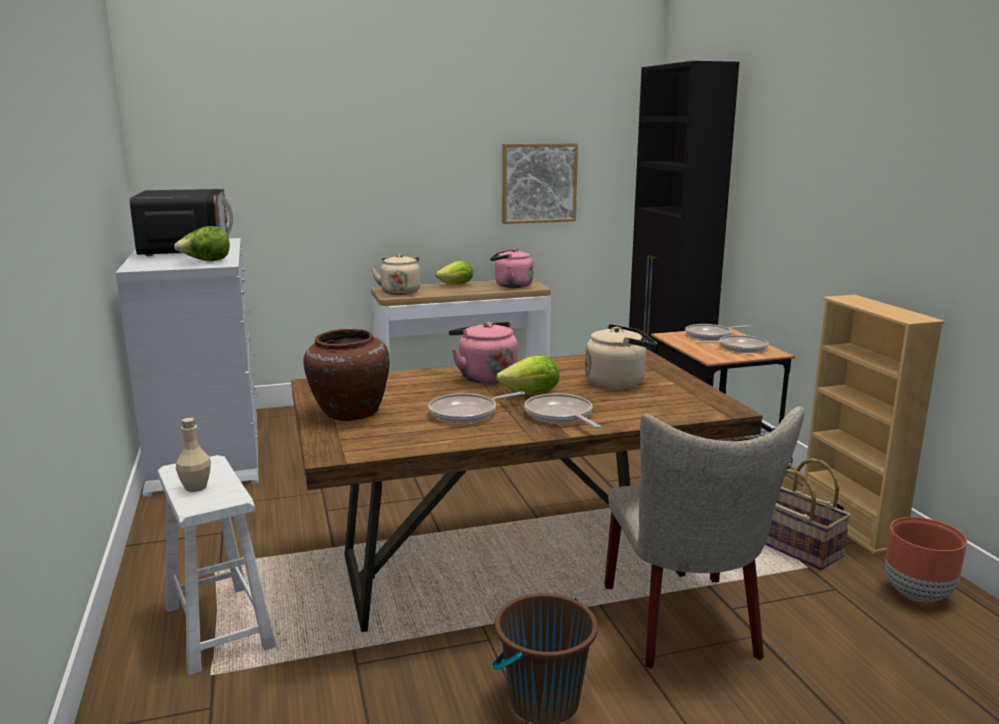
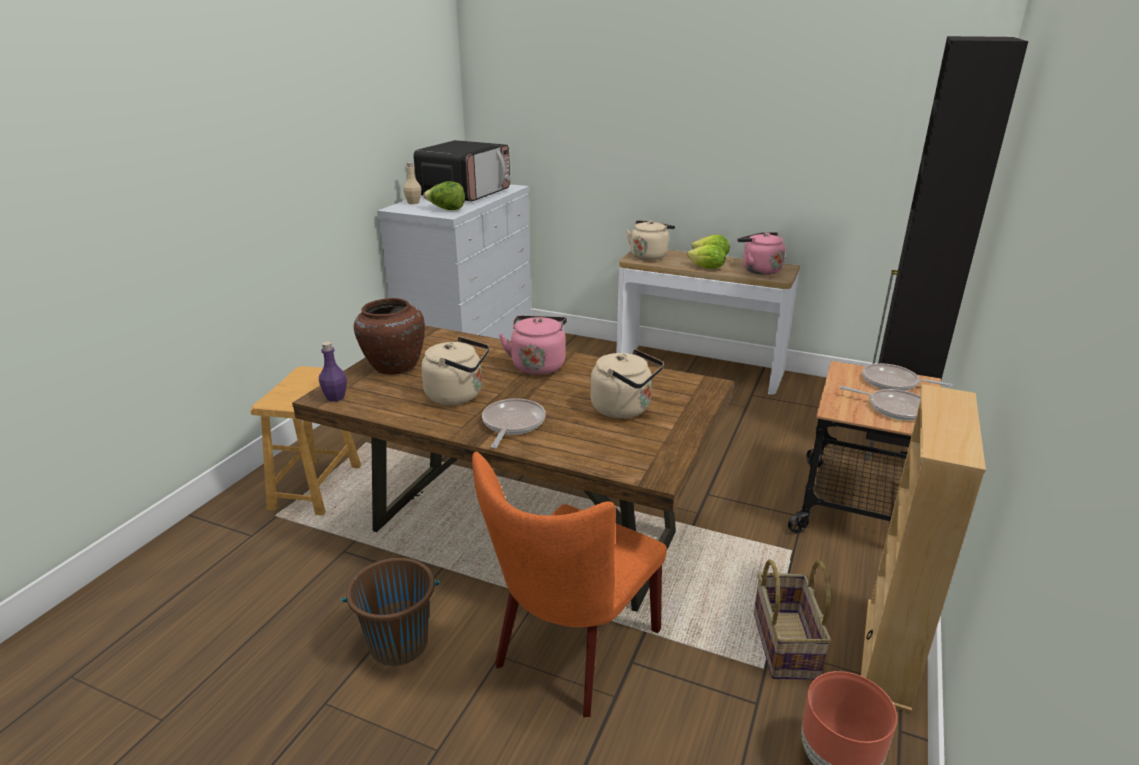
camera: 40 degrees right, 10 degrees up
white stool [157,455,276,675] -> brown stool [251,366,361,516]
beige bottle [176,418,211,492] -> beige bottle moved to [403,162,421,204]
frying pan [428,391,525,423] -> beige kettle [421,337,489,405]
lettuce [496,355,559,394] -> lettuce moved to [687,244,726,269]
picture [502,143,578,224] -> none
beige chair [604,406,804,669] -> orange chair [472,452,667,717]
none -> purple bottle [319,341,347,402]

